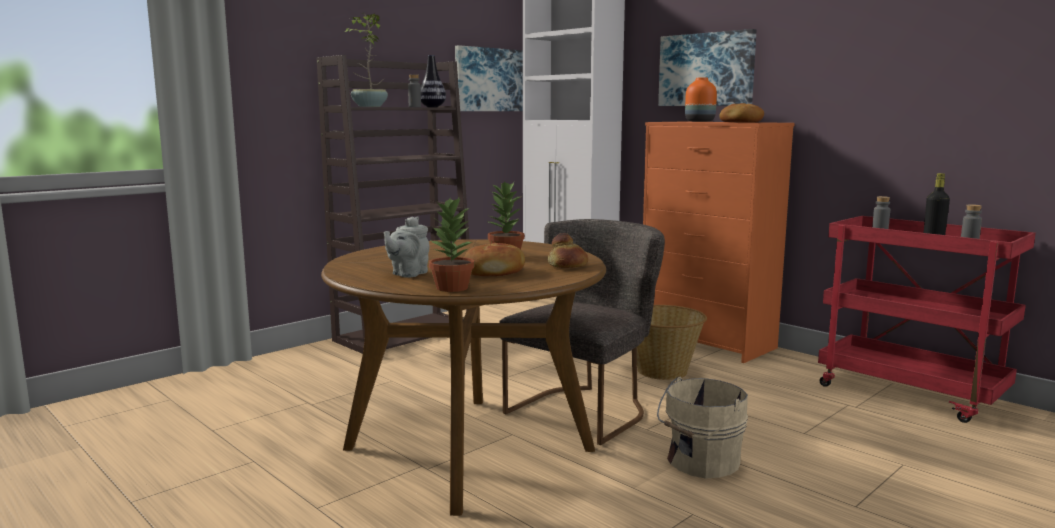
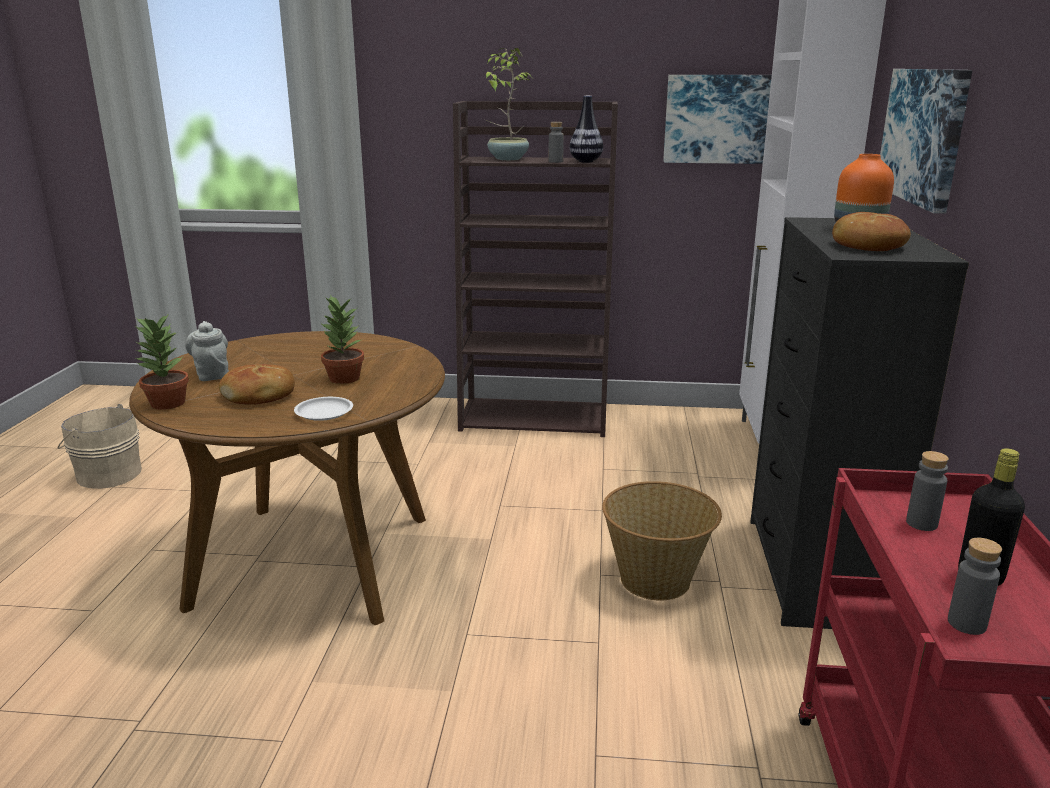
camera: 50 degrees right, 10 degrees up
grey teapot [384,216,429,277] -> grey teapot turned 75 degrees clockwise [185,321,229,381]
grey chair [499,219,665,445] -> none
bread [548,233,588,268] -> white plate [294,397,353,421]
orange dresser [643,122,795,363] -> black dresser [750,217,969,629]
beige bucket [657,376,748,478] -> beige bucket moved to [58,404,142,489]

